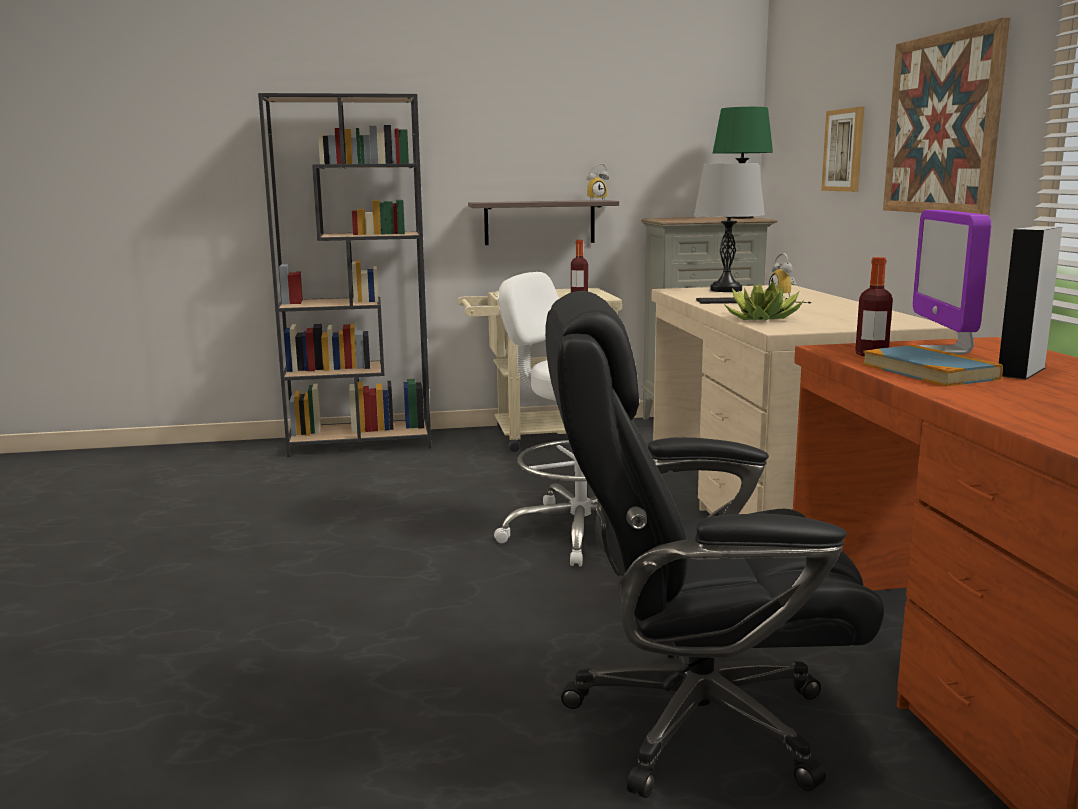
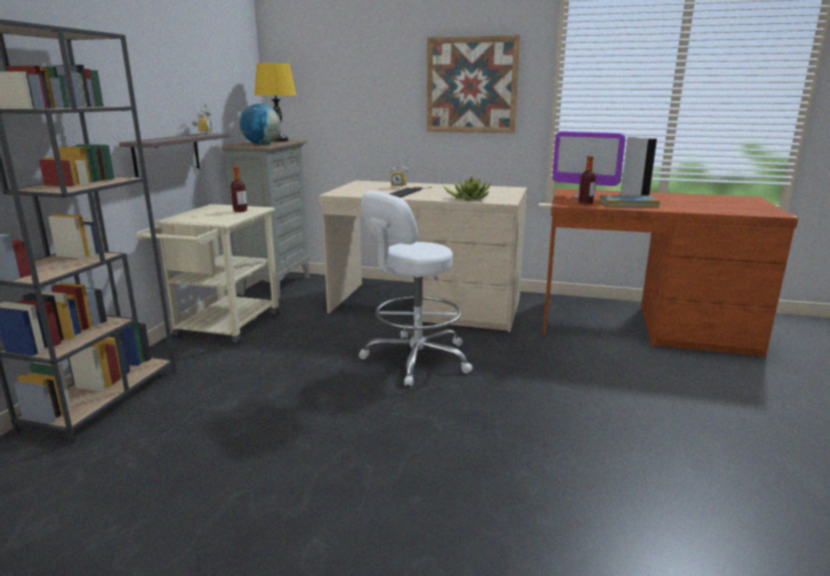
camera: 65 degrees left, 5 degrees up
black office chair [545,291,884,798] -> none
grey table lamp [694,163,765,292] -> none
green table lamp [713,107,773,219] -> yellow table lamp [255,63,296,142]
picture [821,107,864,192] -> none
none -> globe [240,104,281,145]

